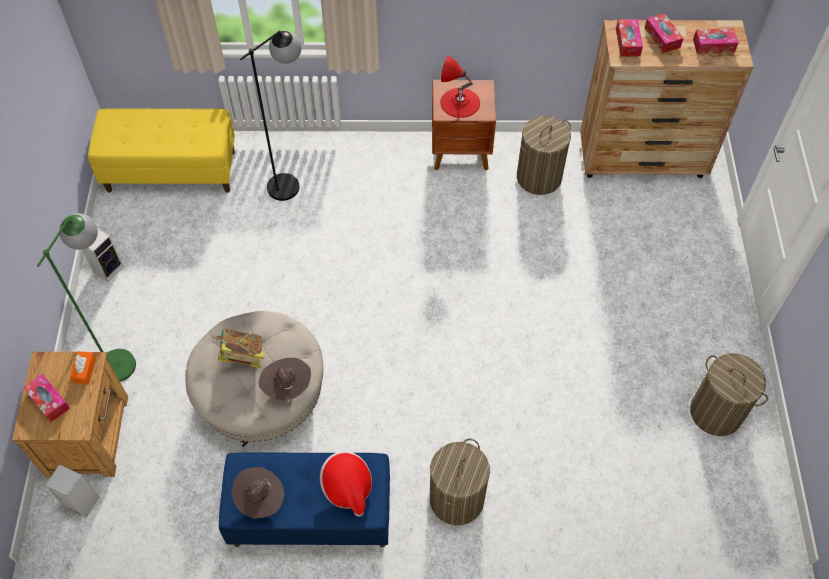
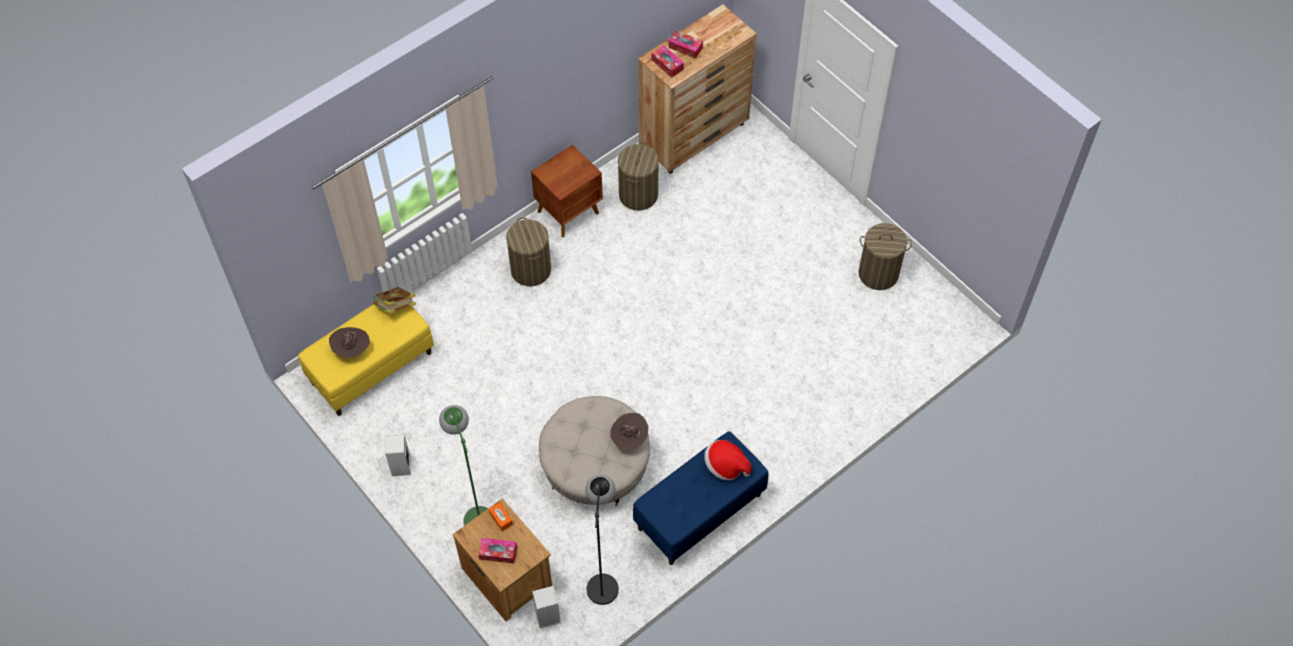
camera: 40 degrees left, 0 degrees up
book [216,329,264,368] -> book moved to [372,287,416,314]
brown hat [231,467,285,519] -> brown hat moved to [329,327,370,358]
black floor lamp [240,31,301,201] -> black floor lamp moved to [585,474,619,605]
laundry basket [430,439,490,525] -> laundry basket moved to [506,217,551,286]
red table lamp [440,56,480,118] -> none
tissue box [693,28,738,54] -> none

